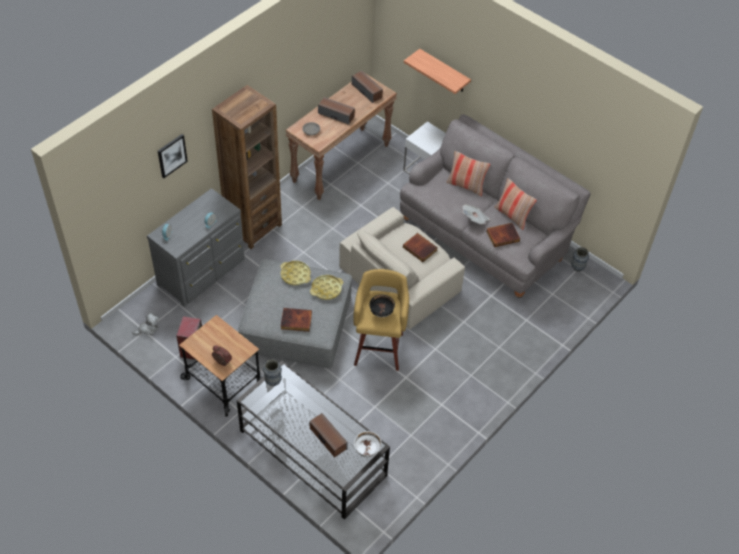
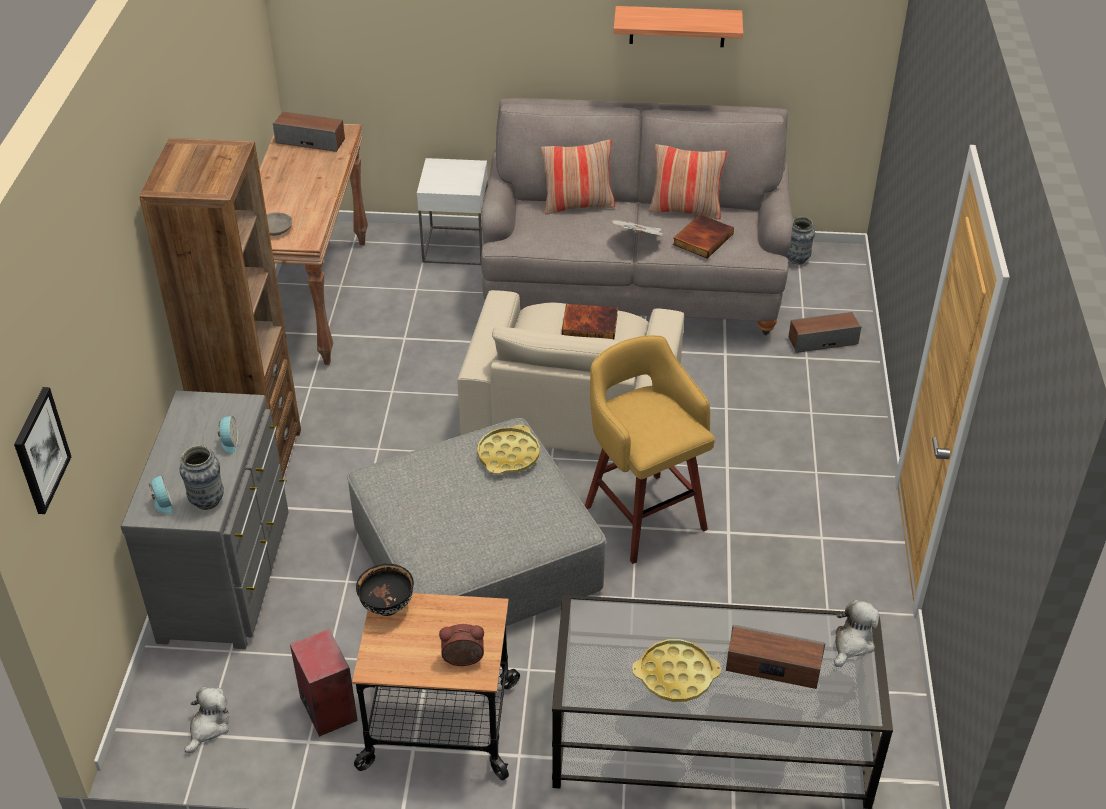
camera: 35 degrees left, 10 degrees down
picture [158,134,188,178] -> picture moved to [14,387,71,514]
vase [263,359,282,386] -> vase moved to [179,445,224,510]
yellow tray [280,261,311,285] -> yellow tray moved to [632,639,721,702]
book [280,308,312,332] -> none
speaker [318,97,355,125] -> speaker moved to [789,312,861,353]
white bowl [354,431,381,457] -> plush toy [834,600,880,667]
black bowl [370,294,395,317] -> black bowl moved to [356,564,414,616]
shelf [404,49,471,94] -> shelf moved to [613,6,743,47]

